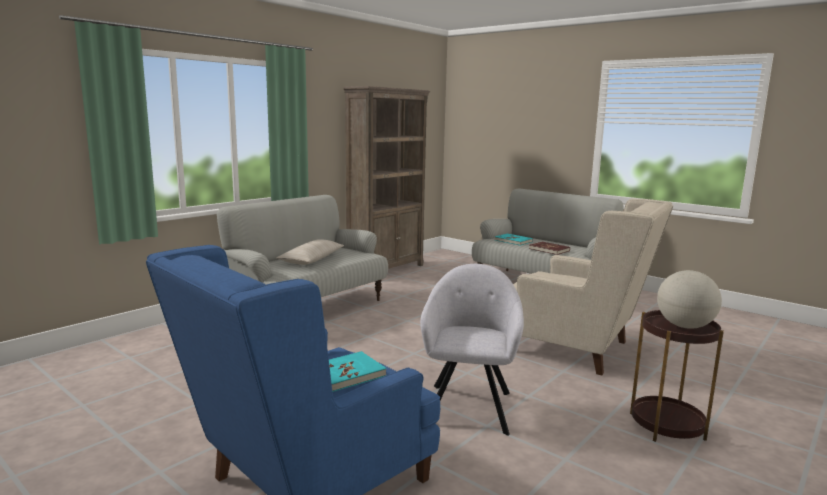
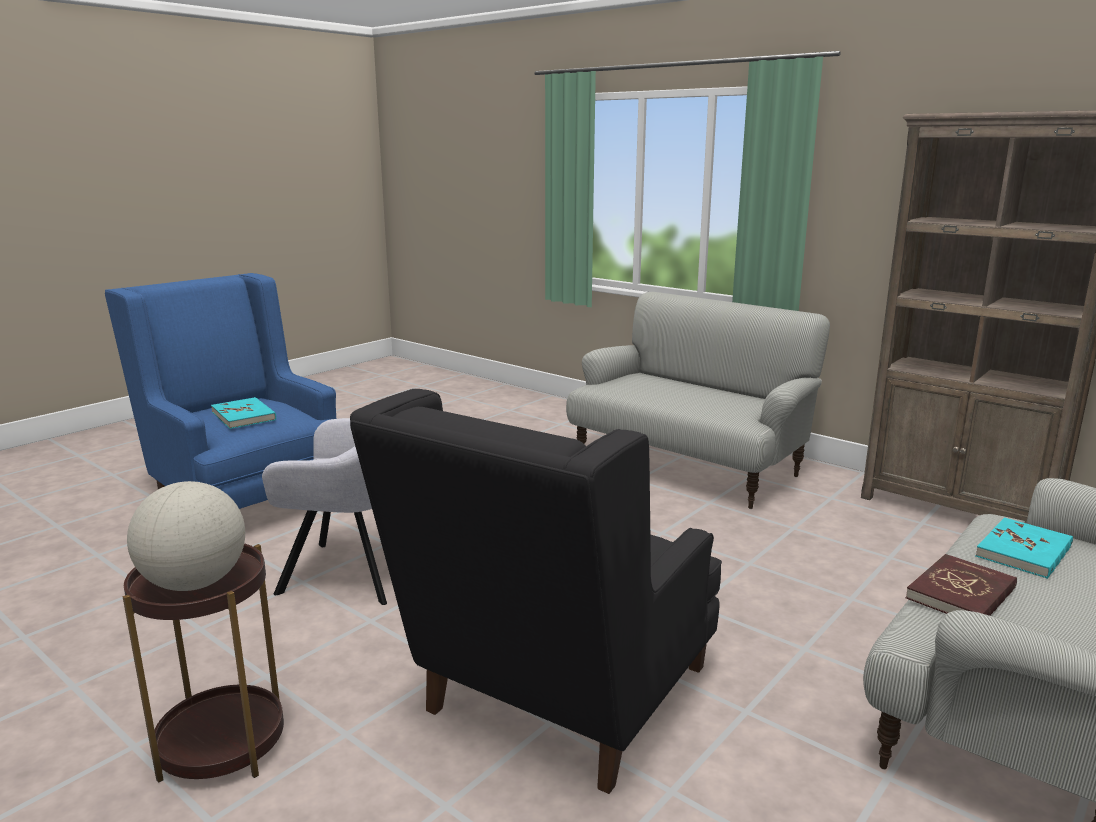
camera: 90 degrees right, 5 degrees up
beige pillow [276,239,344,265] -> none
beige armchair [513,198,673,376] -> black armchair [350,389,722,794]

